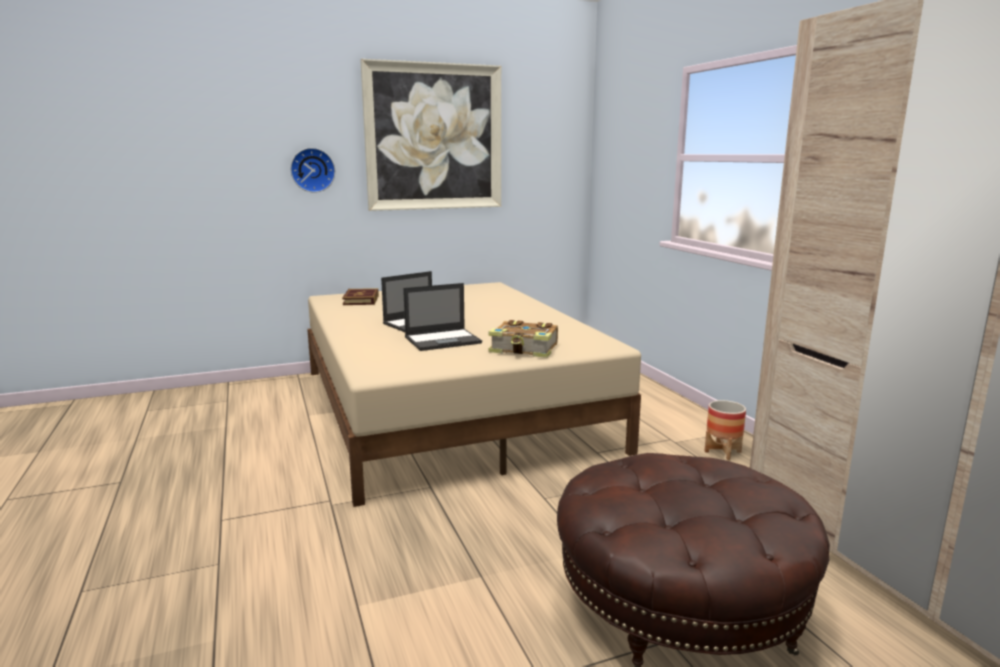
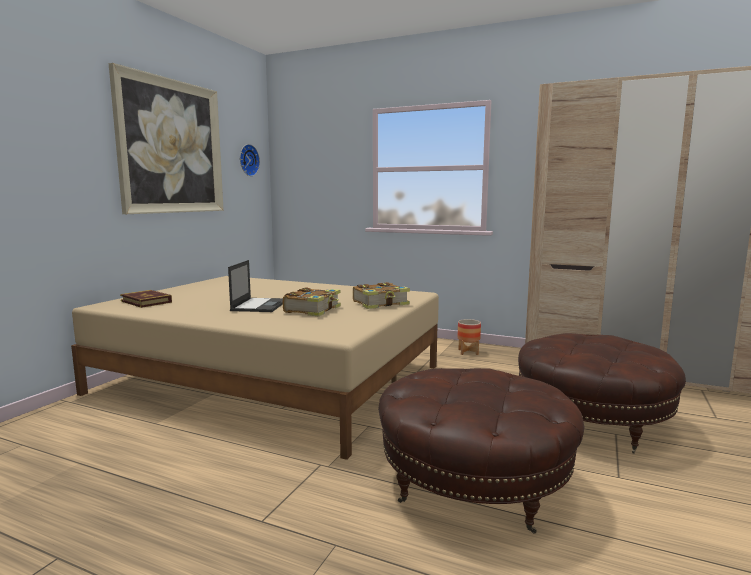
camera: 45 degrees left, 5 degrees down
wall clock [290,148,335,193] -> wall clock moved to [240,144,260,176]
laptop [403,283,482,351] -> book [283,287,341,316]
none -> brown ottoman [378,368,584,533]

